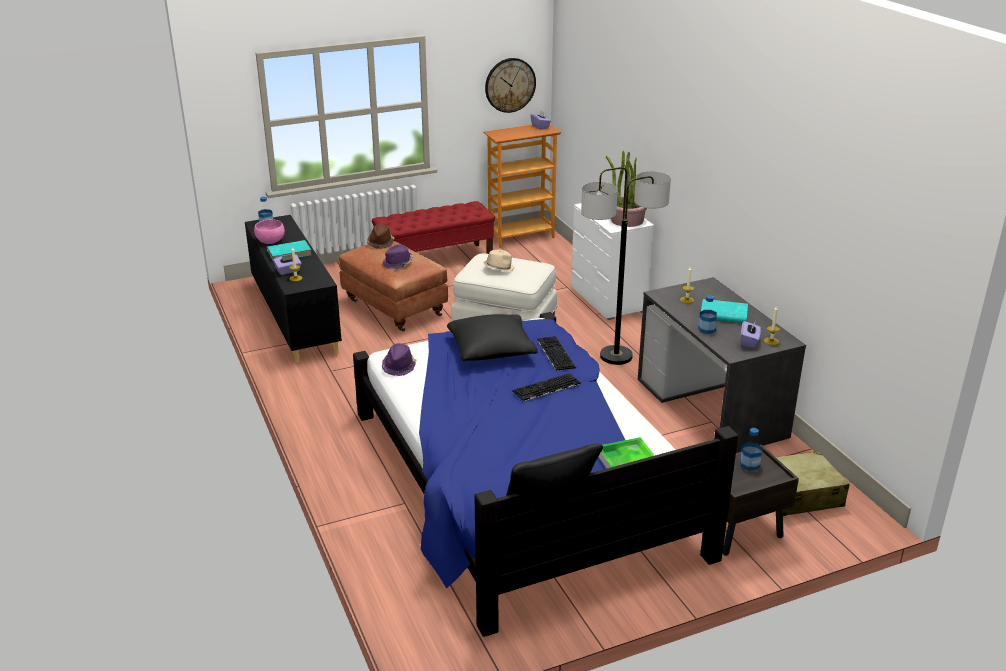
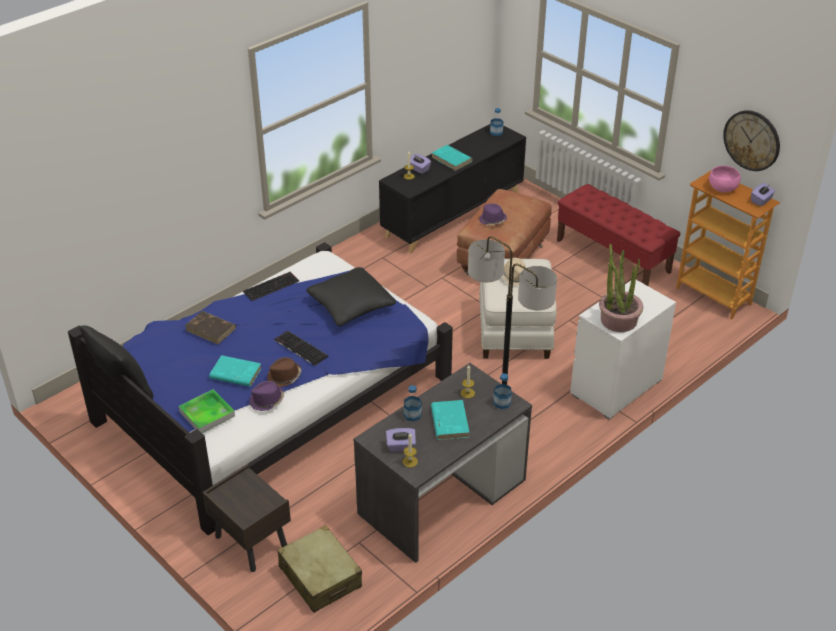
camera: 70 degrees right, 10 degrees up
pink bowl [254,219,285,244] -> pink bowl moved to [709,166,741,192]
brown hat [367,224,394,249] -> brown hat moved to [267,357,302,387]
purple hat [382,343,416,376] -> purple hat moved to [249,381,284,411]
keyboard [537,336,576,371] -> keyboard moved to [243,272,299,301]
bottle [740,428,762,471] -> bottle moved to [493,373,512,409]
none -> brown book [185,311,236,344]
none -> turquoise book [209,355,262,387]

